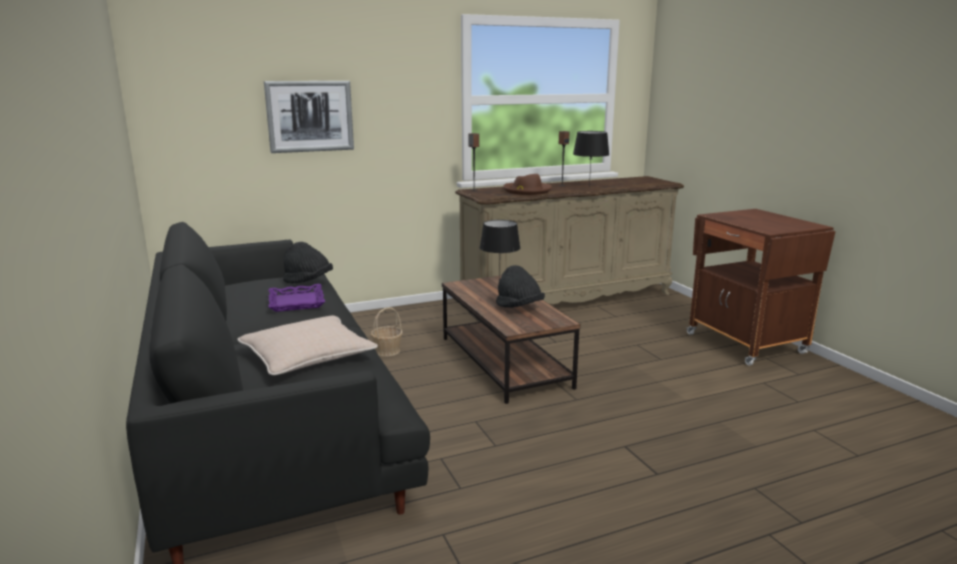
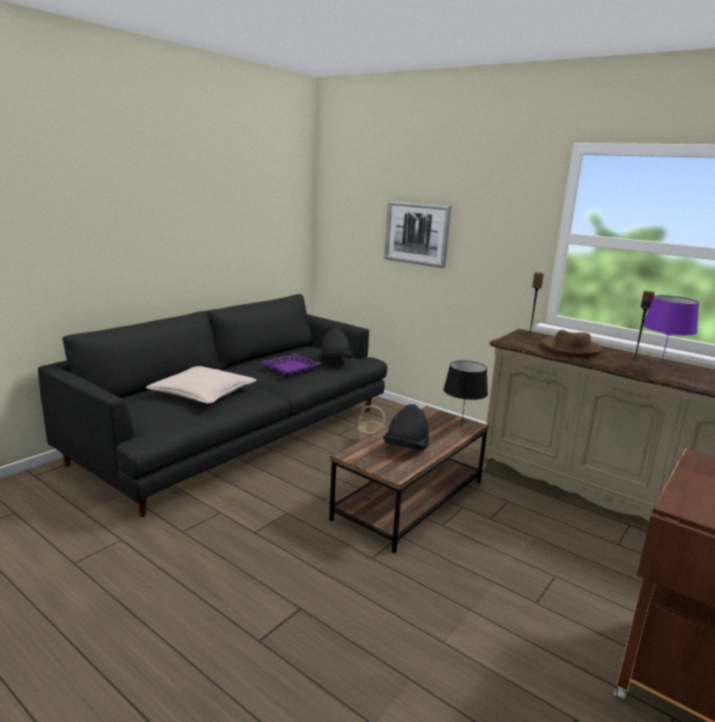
camera: 60 degrees right, 0 degrees up
black table lamp [573,131,609,187] -> purple table lamp [643,295,699,370]

